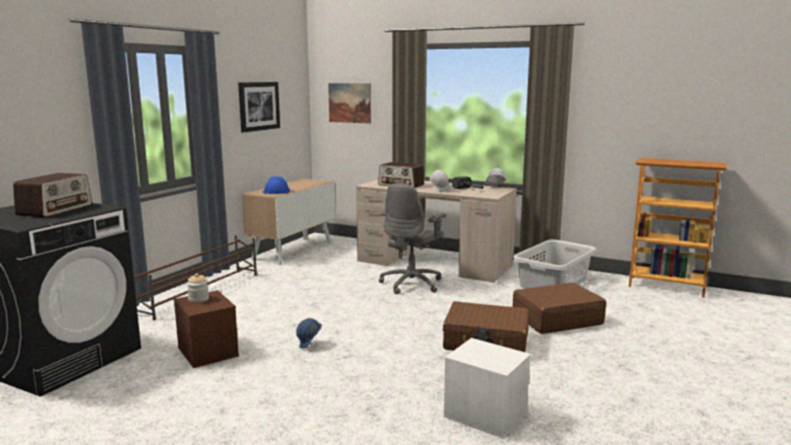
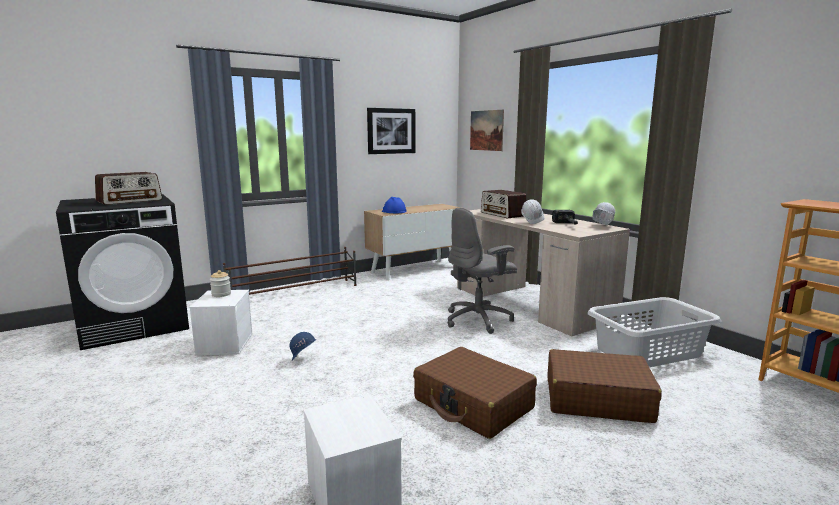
camera: 30 degrees right, 0 degrees up
brown storage box [174,290,239,368] -> white storage box [189,290,253,356]

